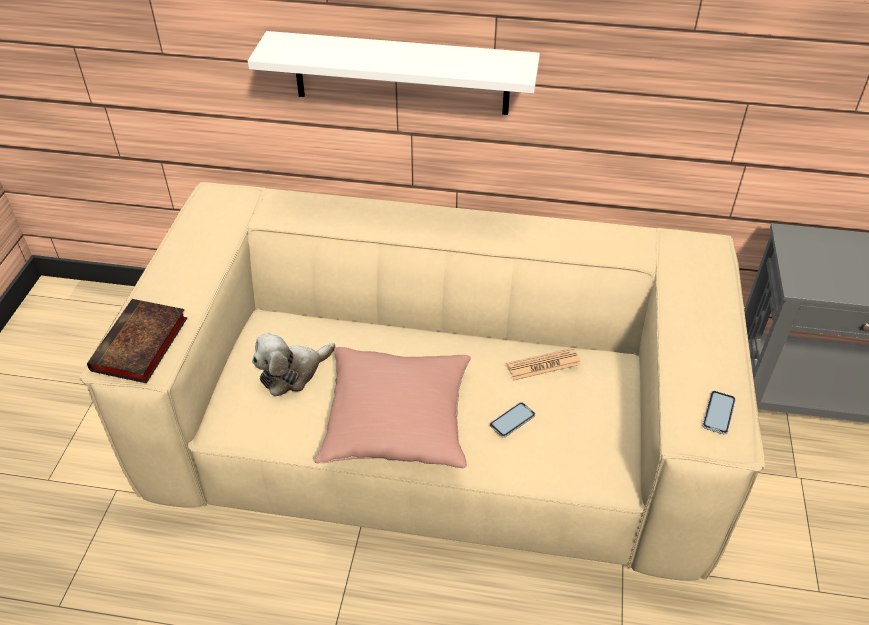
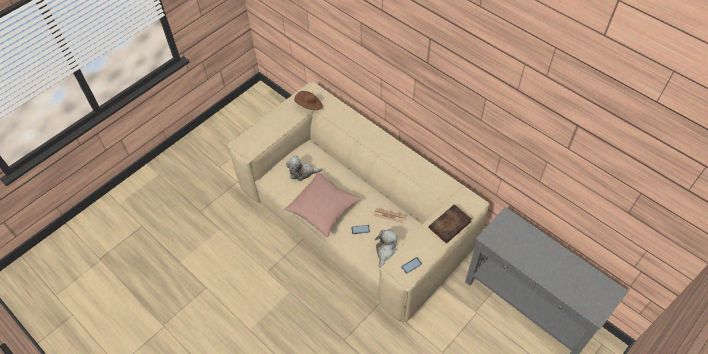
camera: 35 degrees right, 10 degrees up
book [87,299,187,383] -> book moved to [429,204,472,244]
white shelf [248,31,540,115] -> none
none -> brown hat [294,91,323,110]
none -> plush toy [375,229,397,268]

